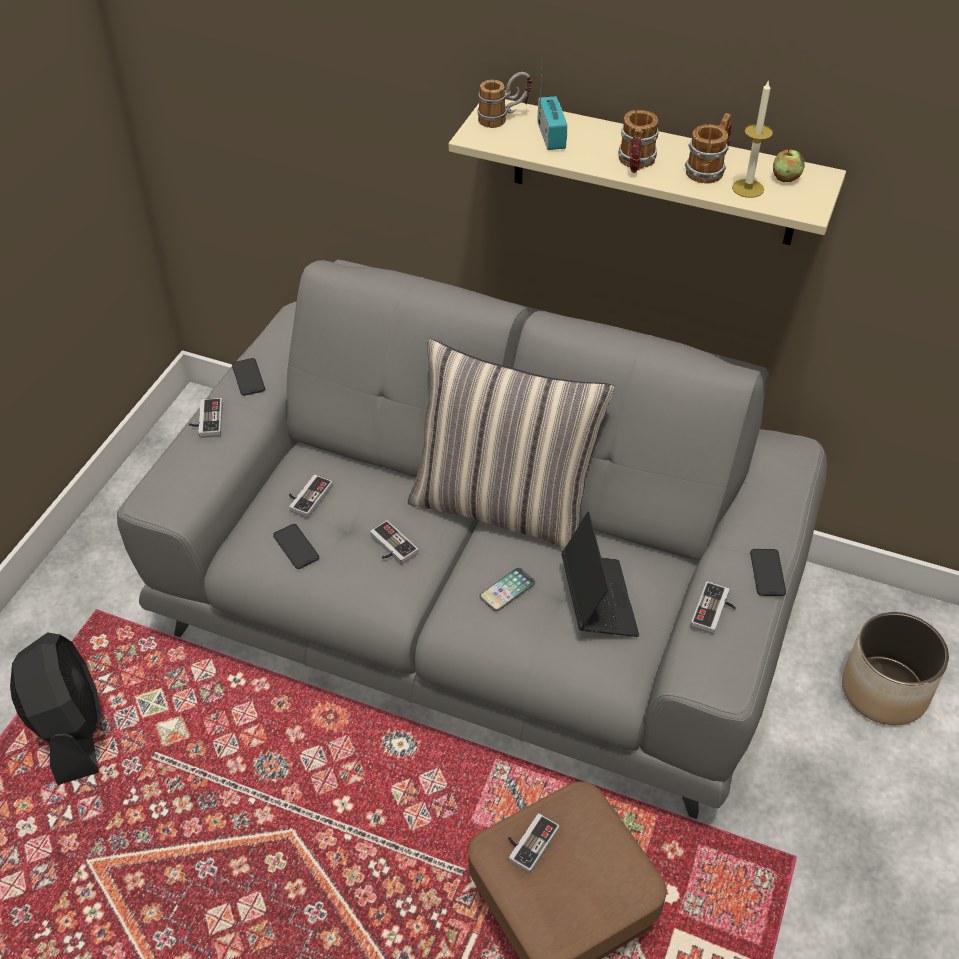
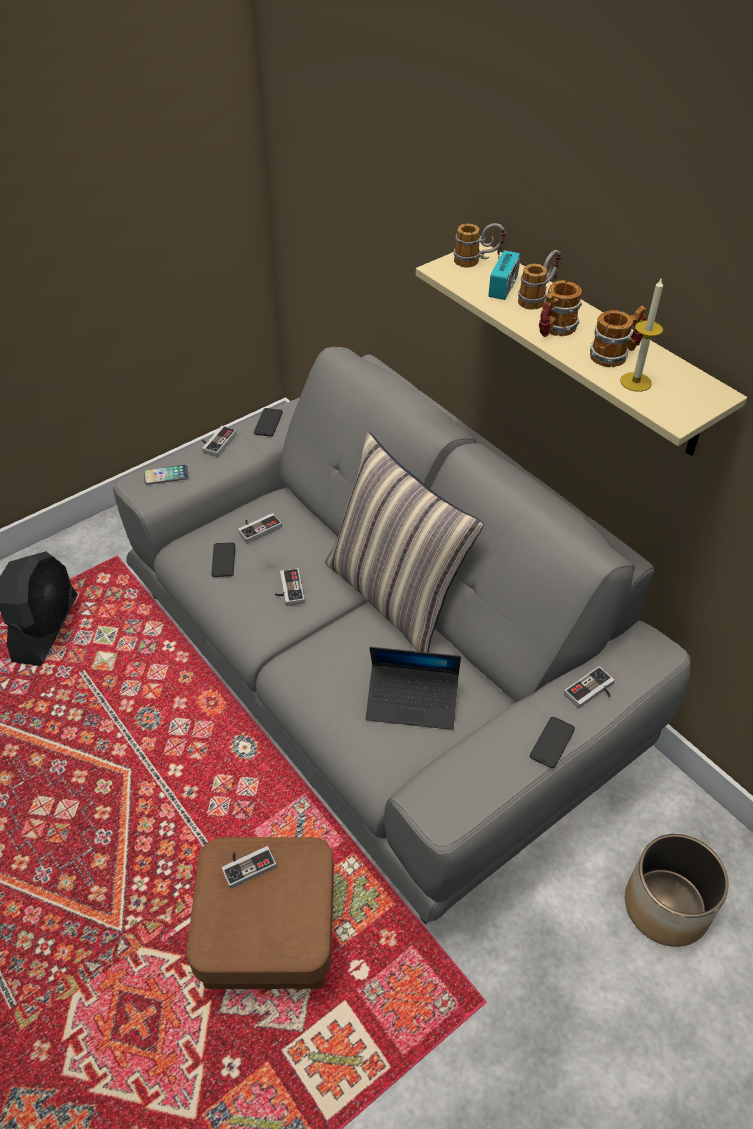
camera: 30 degrees right, 0 degrees up
phone [479,568,535,611] -> phone moved to [144,465,189,485]
laptop [562,512,639,637] -> laptop turned 75 degrees clockwise [366,647,461,730]
game controller [691,581,736,634] -> game controller moved to [564,666,615,708]
apple [773,149,804,182] -> none
none -> mug [518,250,561,310]

